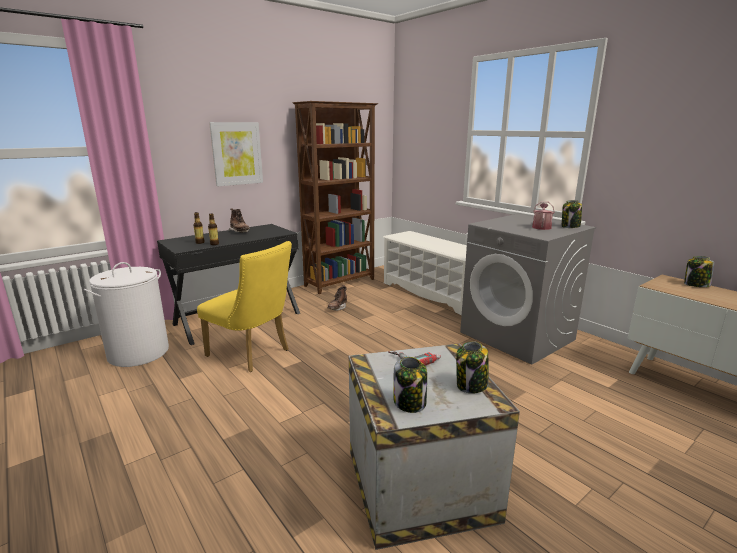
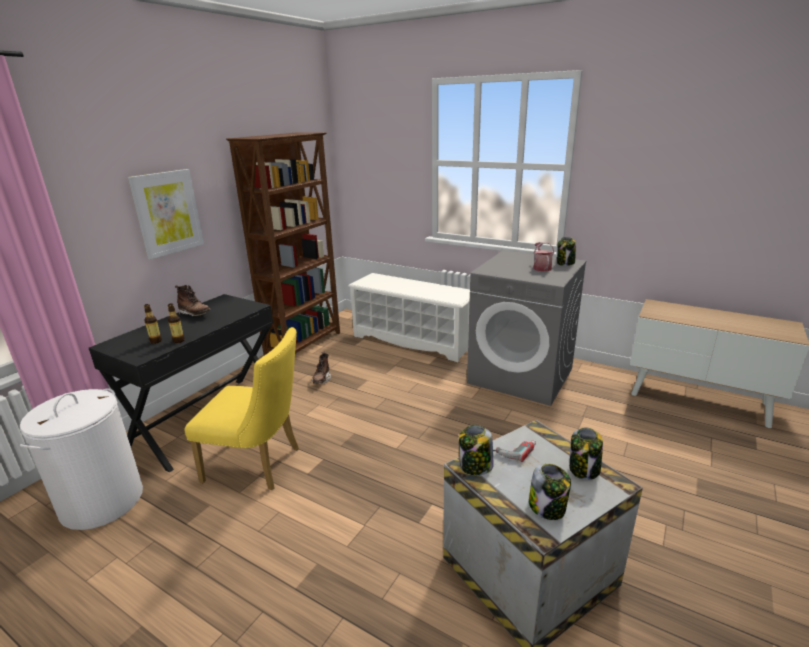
camera: 20 degrees left, 5 degrees up
jar [684,256,714,287] -> jar moved to [459,425,493,475]

